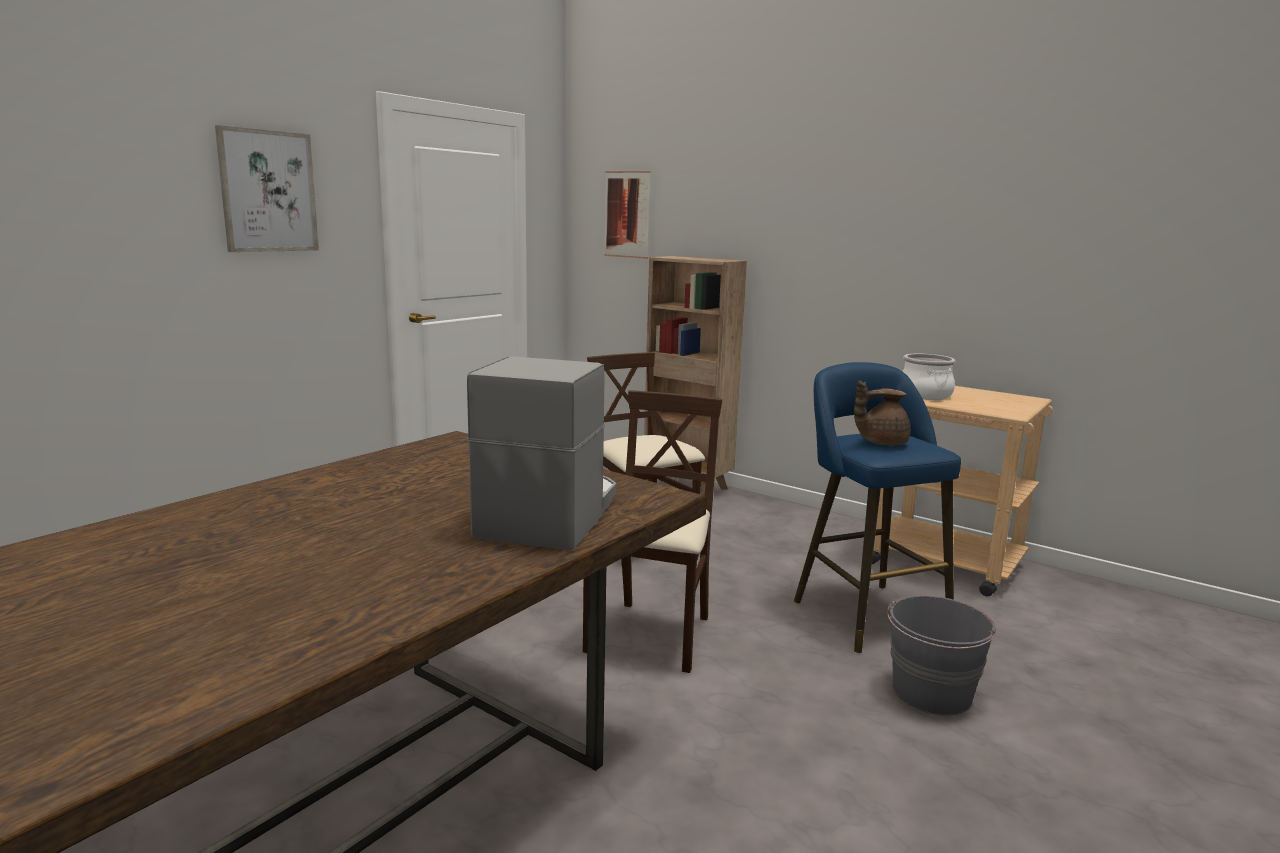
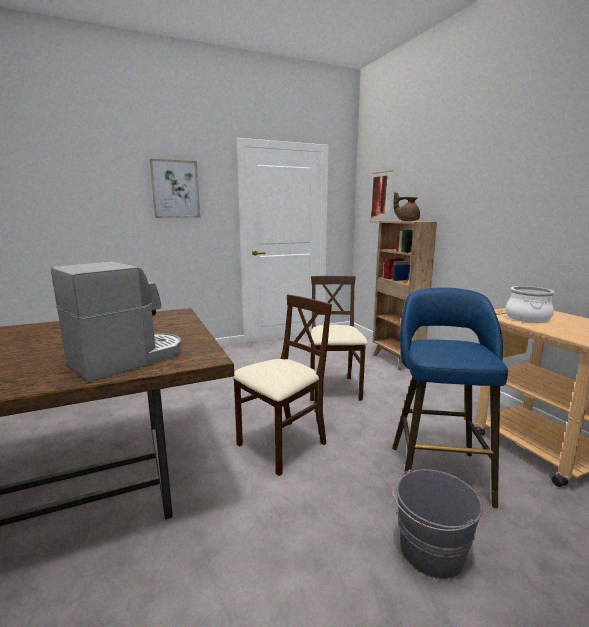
camera: 30 degrees right, 0 degrees up
brown teapot [854,381,911,446] -> brown teapot moved to [393,192,420,221]

